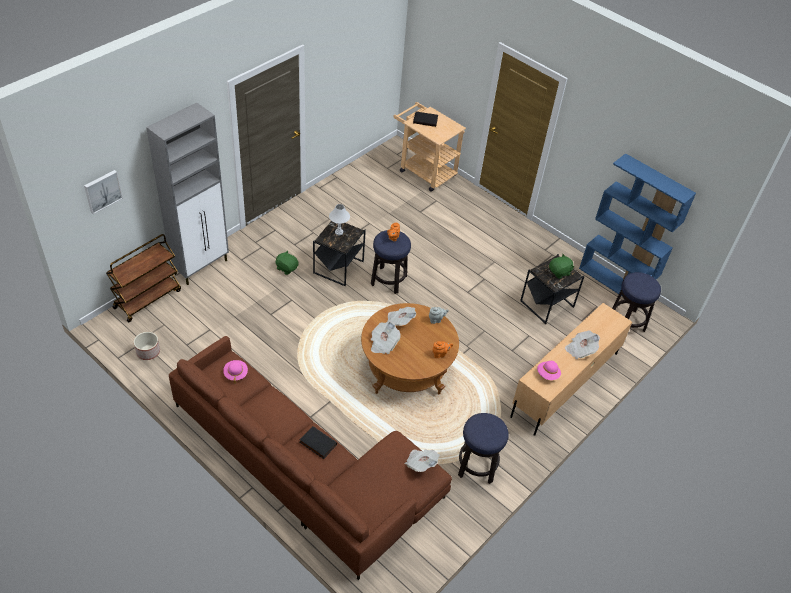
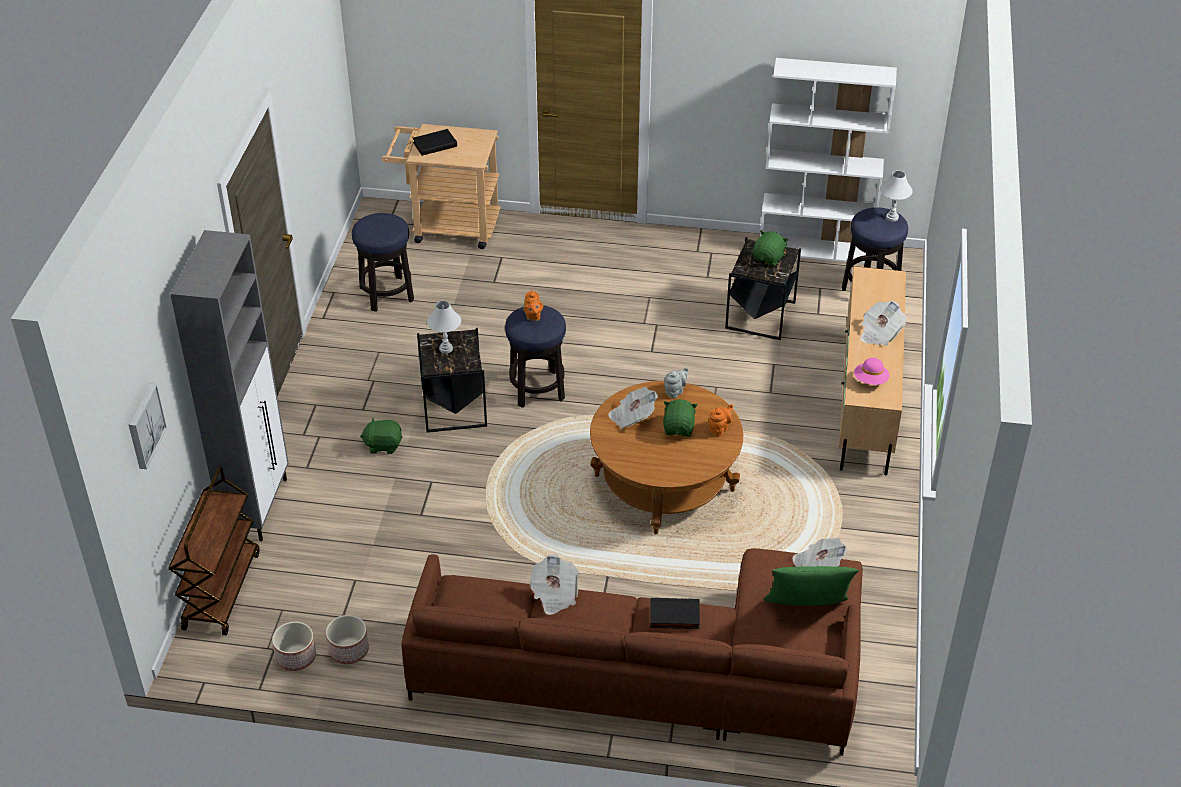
camera: 30 degrees left, 5 degrees down
pink hat [223,360,248,384] -> none
newspaper [371,322,401,354] -> newspaper moved to [529,555,579,615]
stool [458,413,509,484] -> stool moved to [352,213,414,312]
blue bookcase [579,153,696,297] -> white bookcase [760,58,897,264]
none -> planter [326,615,369,664]
none -> green plush toy [663,399,698,437]
none -> green pillow [764,566,859,606]
none -> white table lamp [880,171,913,222]

